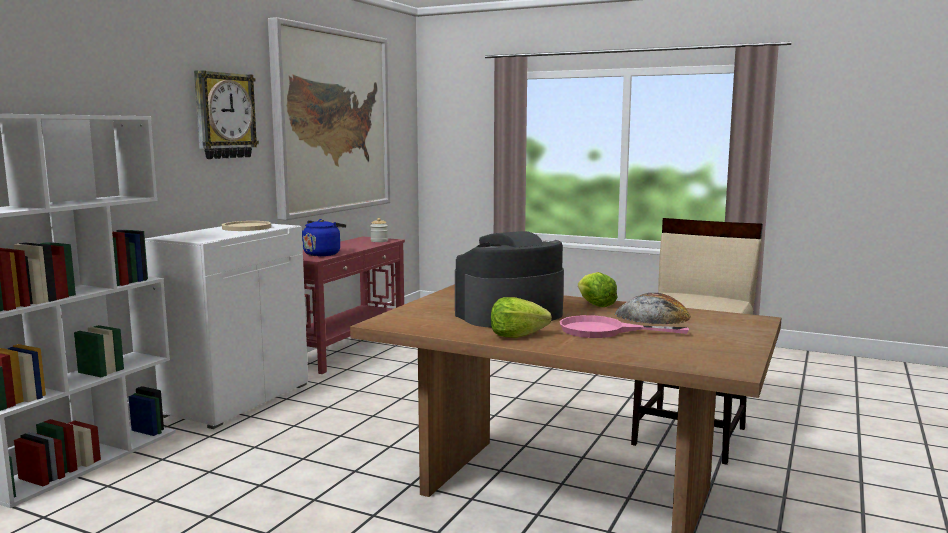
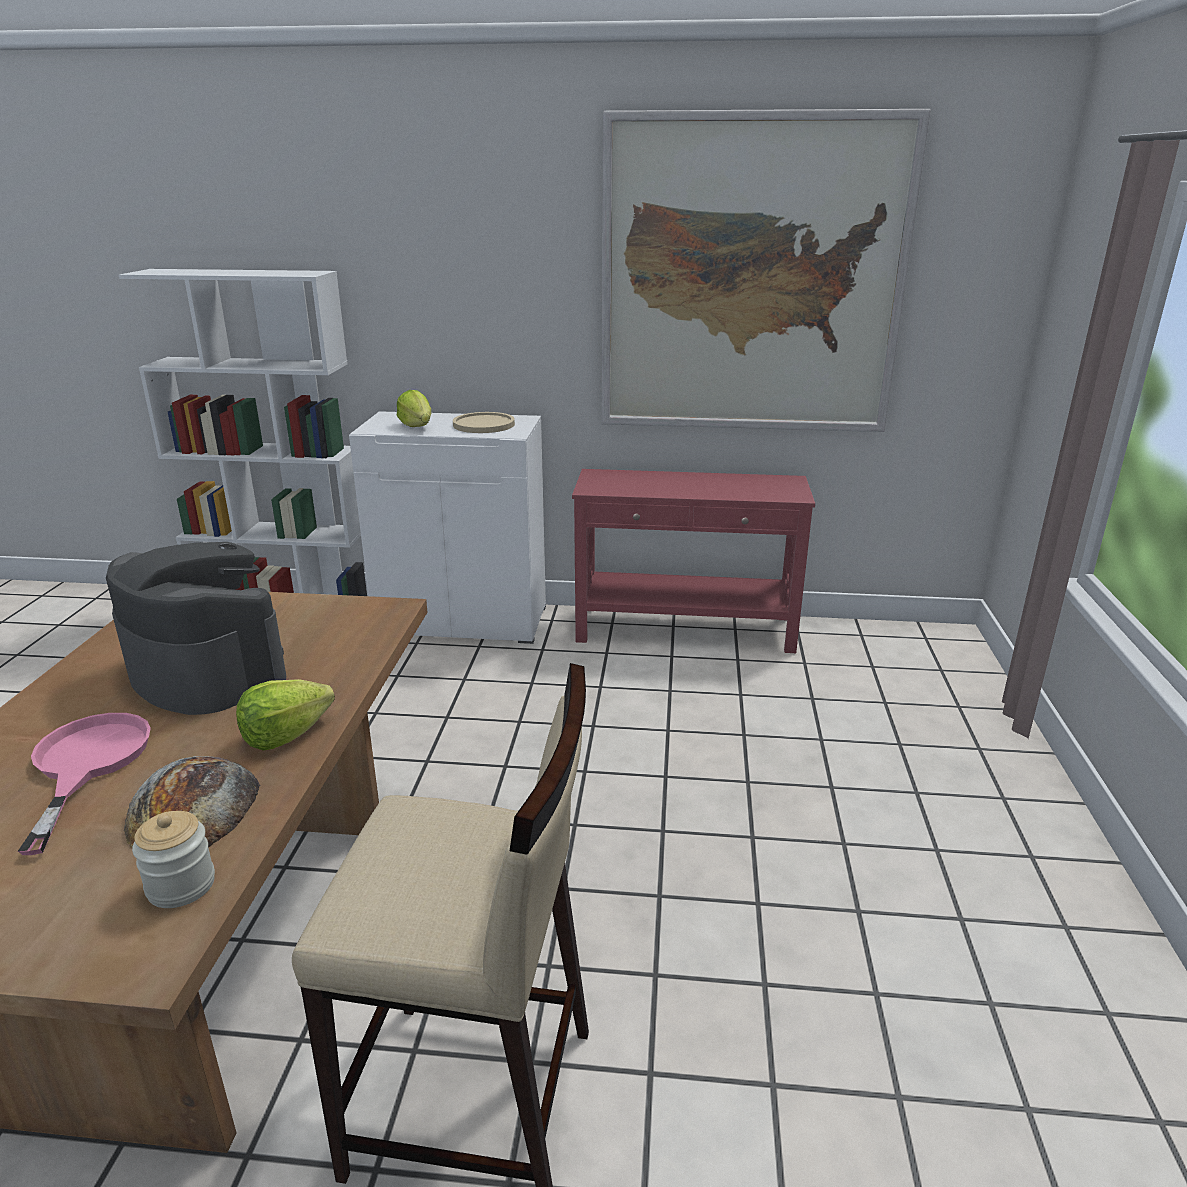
camera: 70 degrees right, 15 degrees up
wall clock [194,70,259,159] -> none
blue kettle [302,219,346,256] -> none
jar [370,218,388,242] -> jar moved to [132,811,215,908]
lettuce [491,297,552,338] -> lettuce moved to [397,390,431,427]

